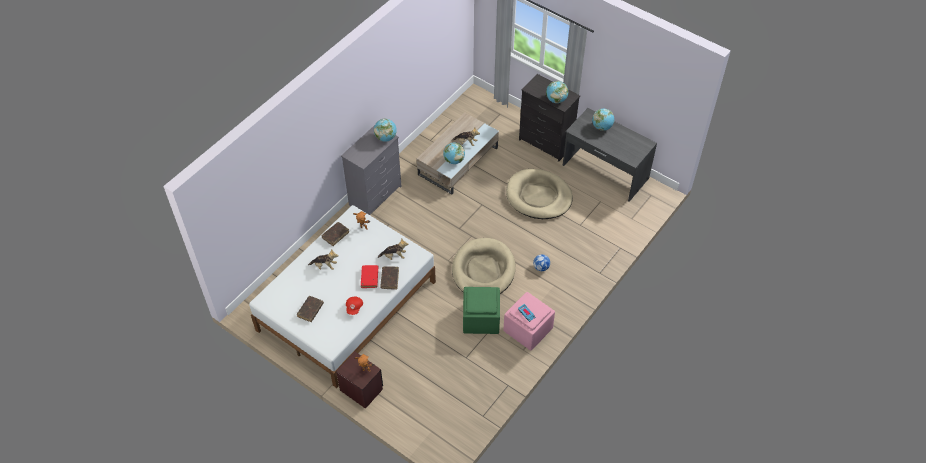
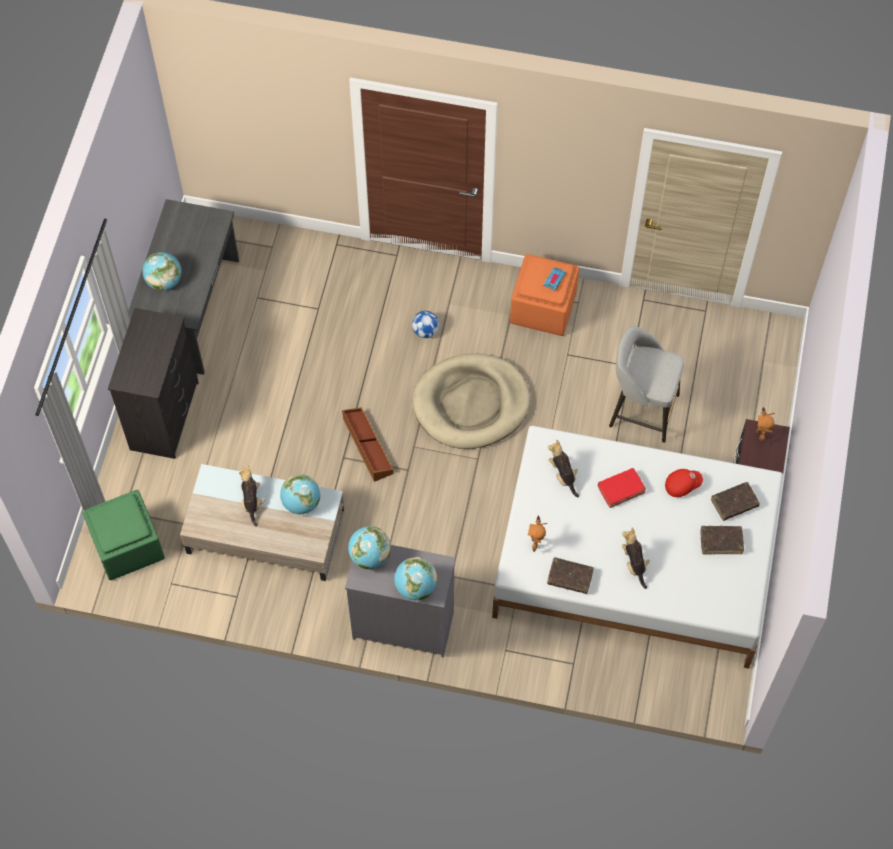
camera: 115 degrees left, 10 degrees up
brown book [380,266,399,289] -> brown book moved to [711,482,760,521]
green ottoman [463,287,500,334] -> green ottoman moved to [82,490,165,580]
pink ottoman [503,292,555,351] -> orange ottoman [510,254,579,336]
beige dog bed [506,169,573,219] -> none
globe [546,81,568,103] -> globe moved to [394,557,437,600]
none -> brown storage box [342,407,393,482]
none -> grey stool [609,326,684,443]

